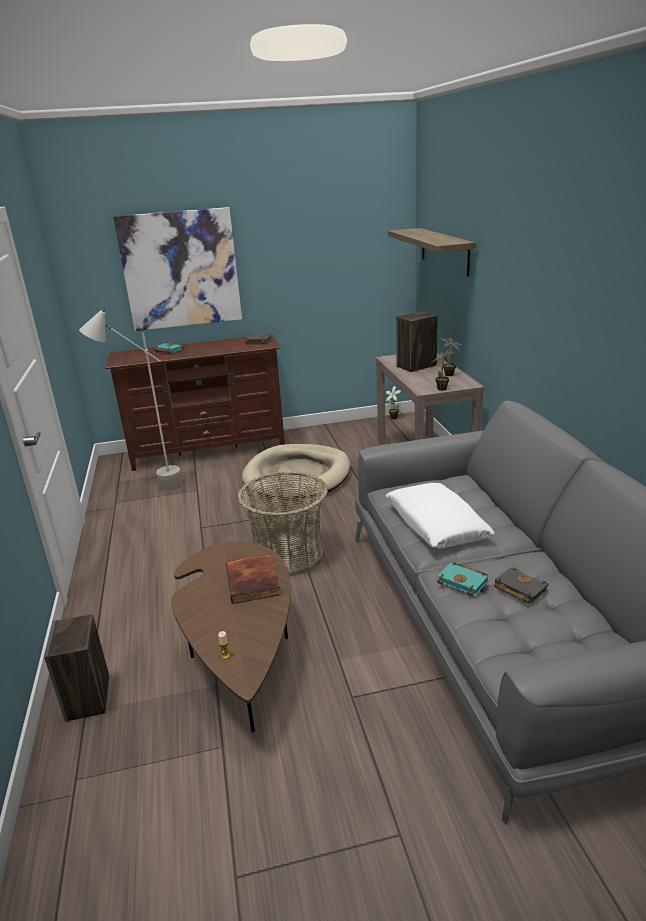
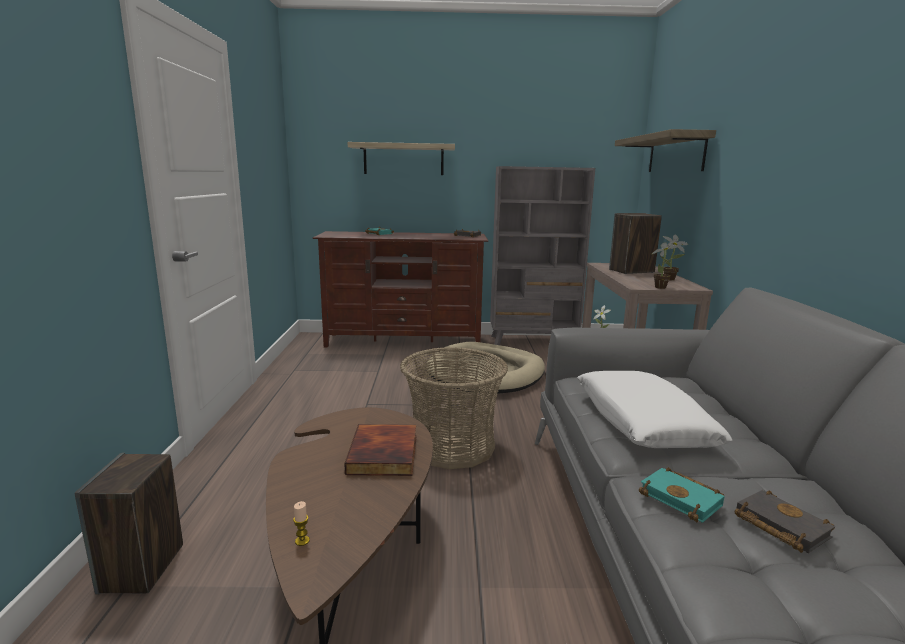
camera: 10 degrees right, 10 degrees down
grey floor lamp [79,308,182,490] -> none
picture [113,207,242,331] -> shelf [348,142,455,175]
none -> grey bookcase [490,166,595,345]

